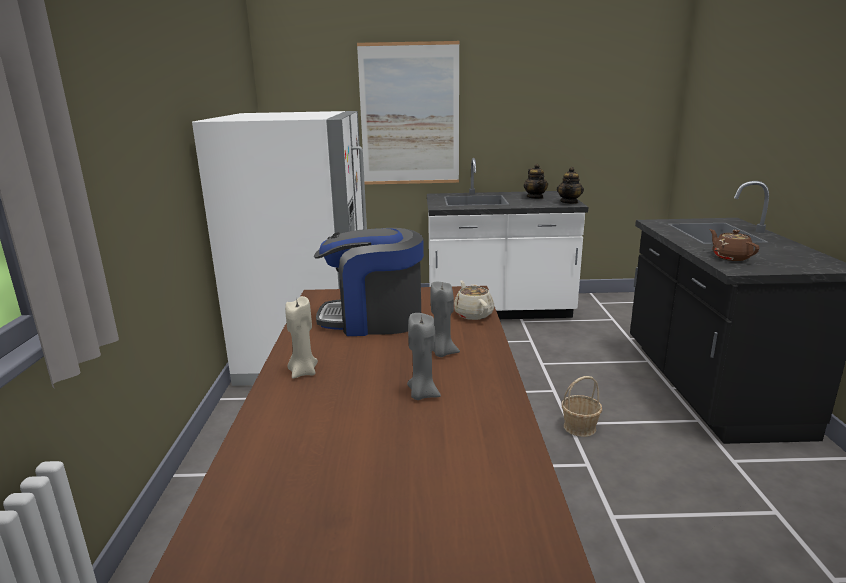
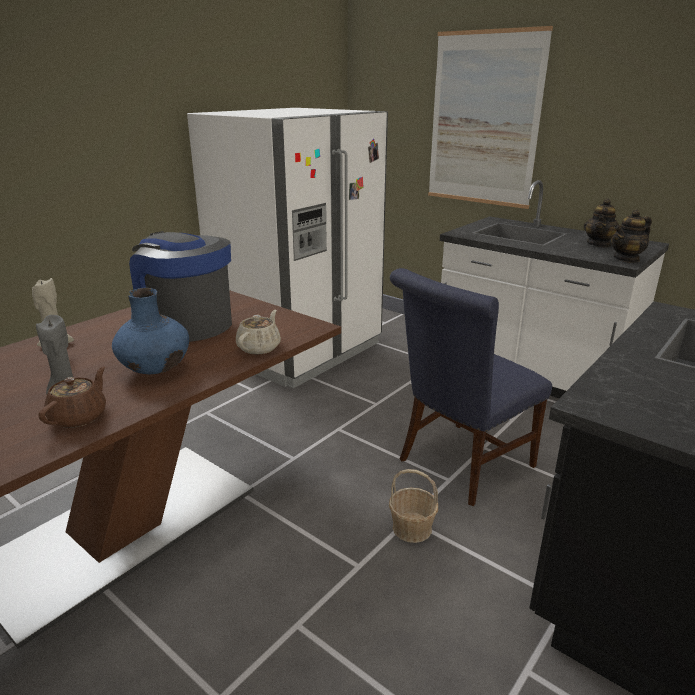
camera: 40 degrees right, 5 degrees up
grey candle [430,282,460,357] -> blue vase [112,288,189,374]
brown teapot [709,229,759,261] -> brown teapot moved to [39,366,106,428]
none -> blue chair [390,268,552,506]

